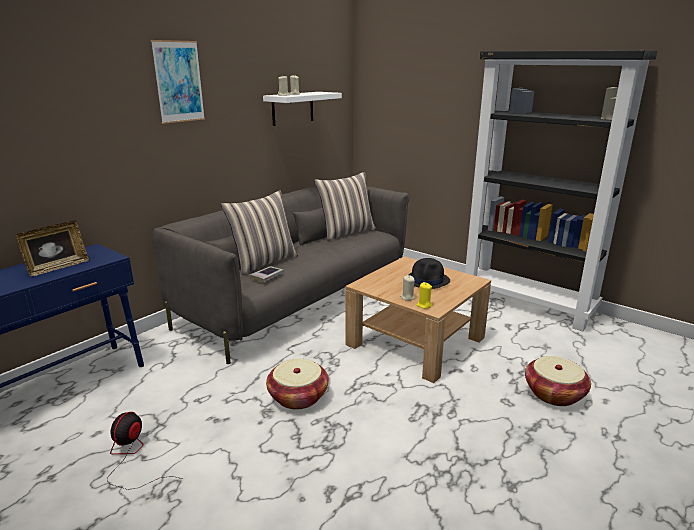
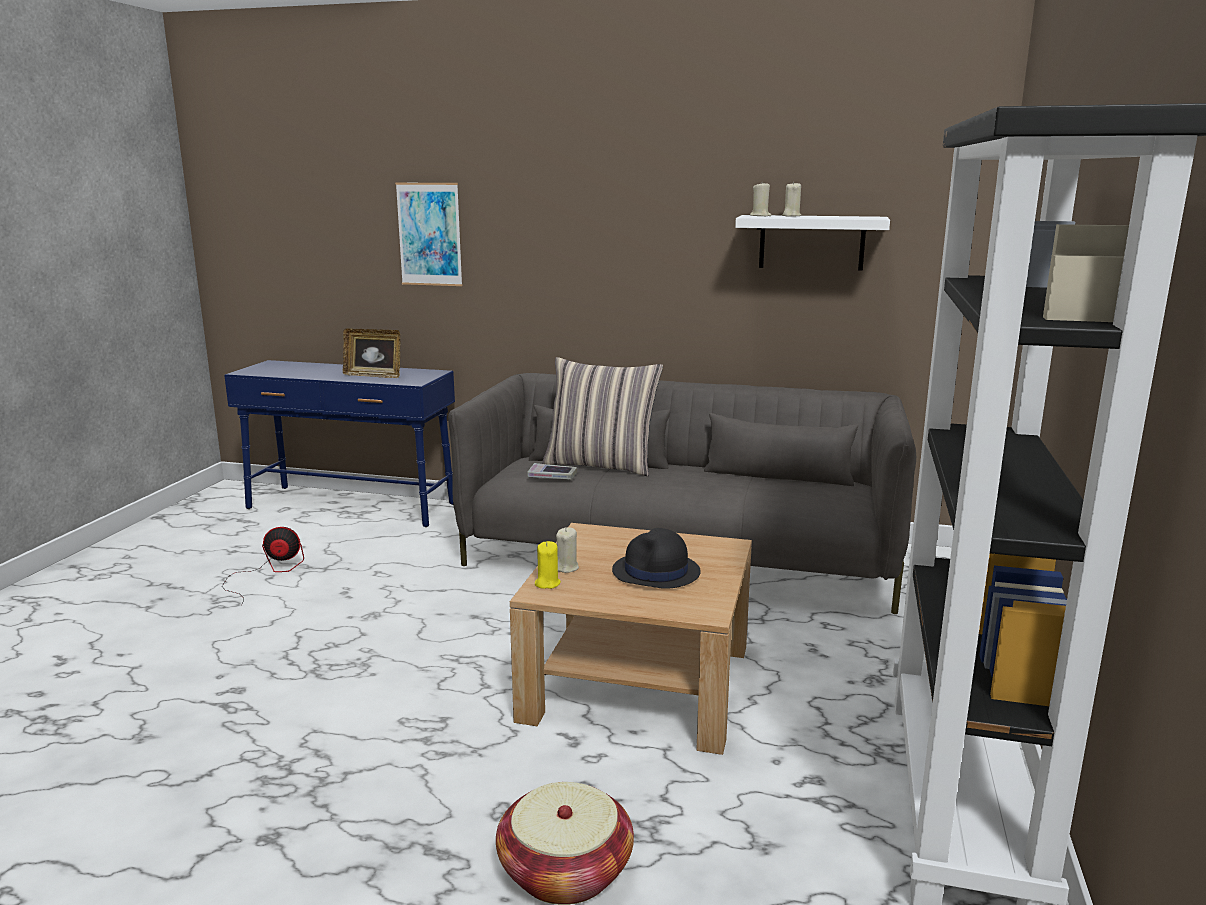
camera: 65 degrees right, 5 degrees down
picture [151,40,205,124] -> picture moved to [395,183,463,286]
basket [266,359,329,410] -> none
pillow [314,172,376,241] -> none

